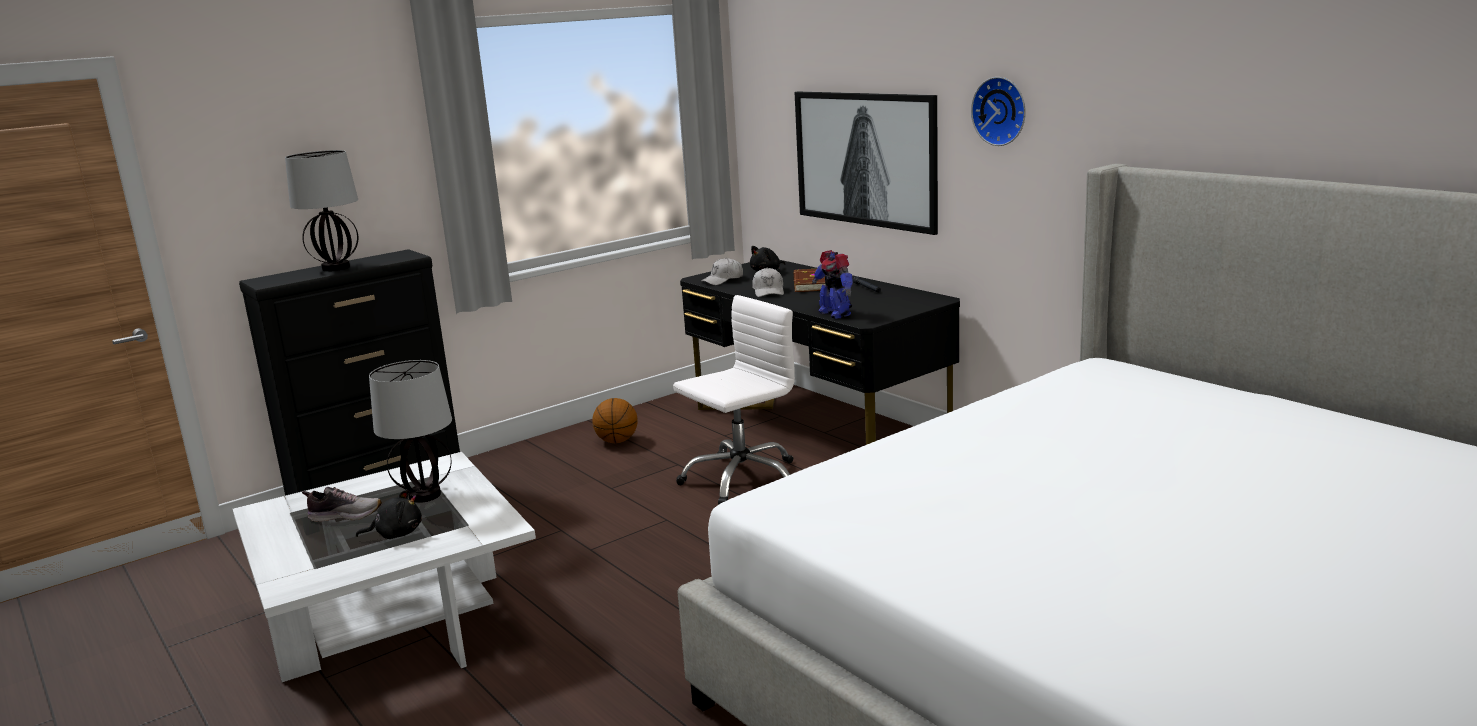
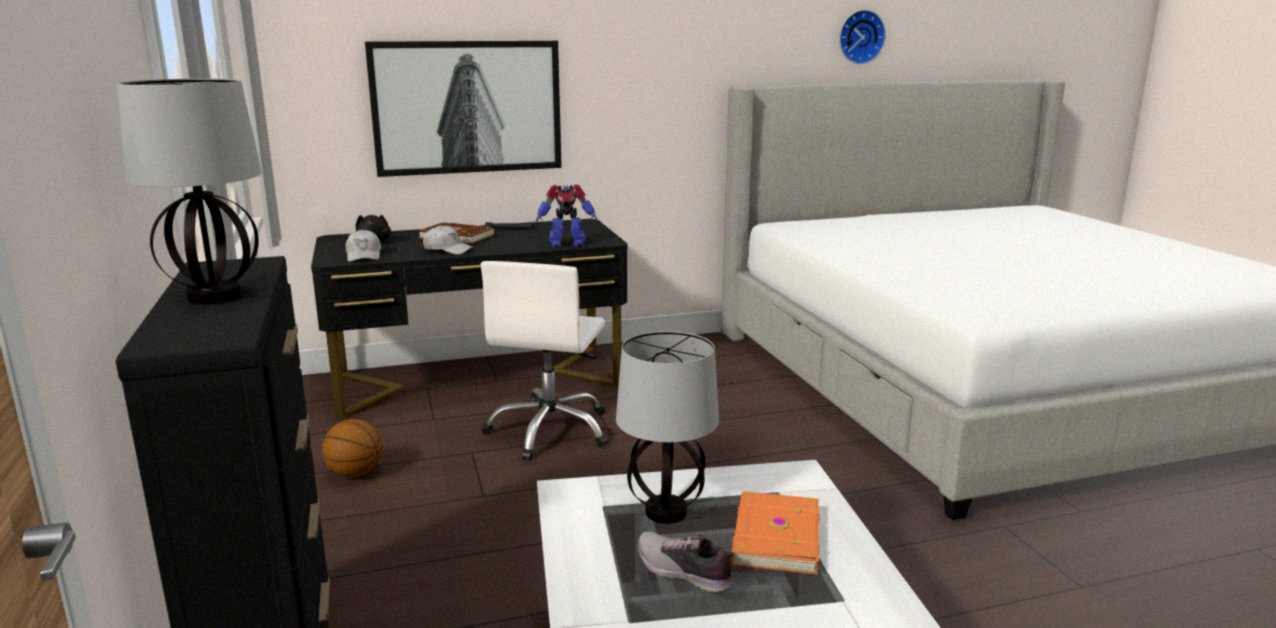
camera: 70 degrees left, 0 degrees up
shoe [302,487,382,522] -> shoe turned 75 degrees counterclockwise [637,532,735,593]
black plush toy [356,489,422,539] -> orange book [731,491,820,575]
white office chair [673,295,795,505] -> white office chair turned 150 degrees counterclockwise [481,261,608,460]
wall clock [971,77,1026,146] -> wall clock moved to [839,10,886,64]

